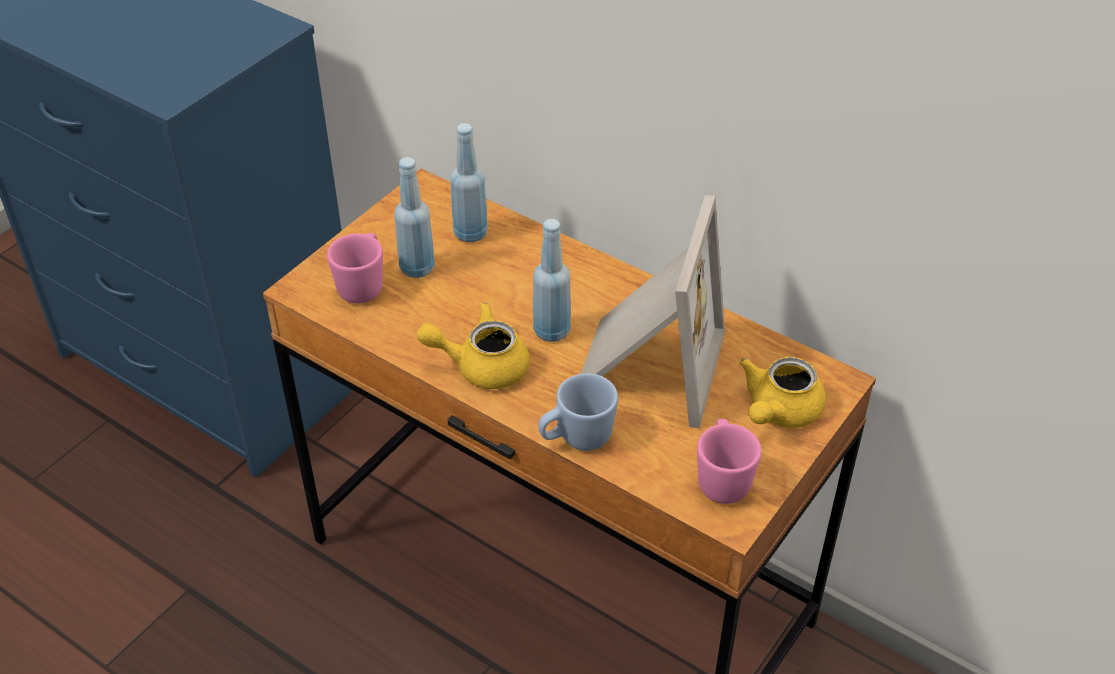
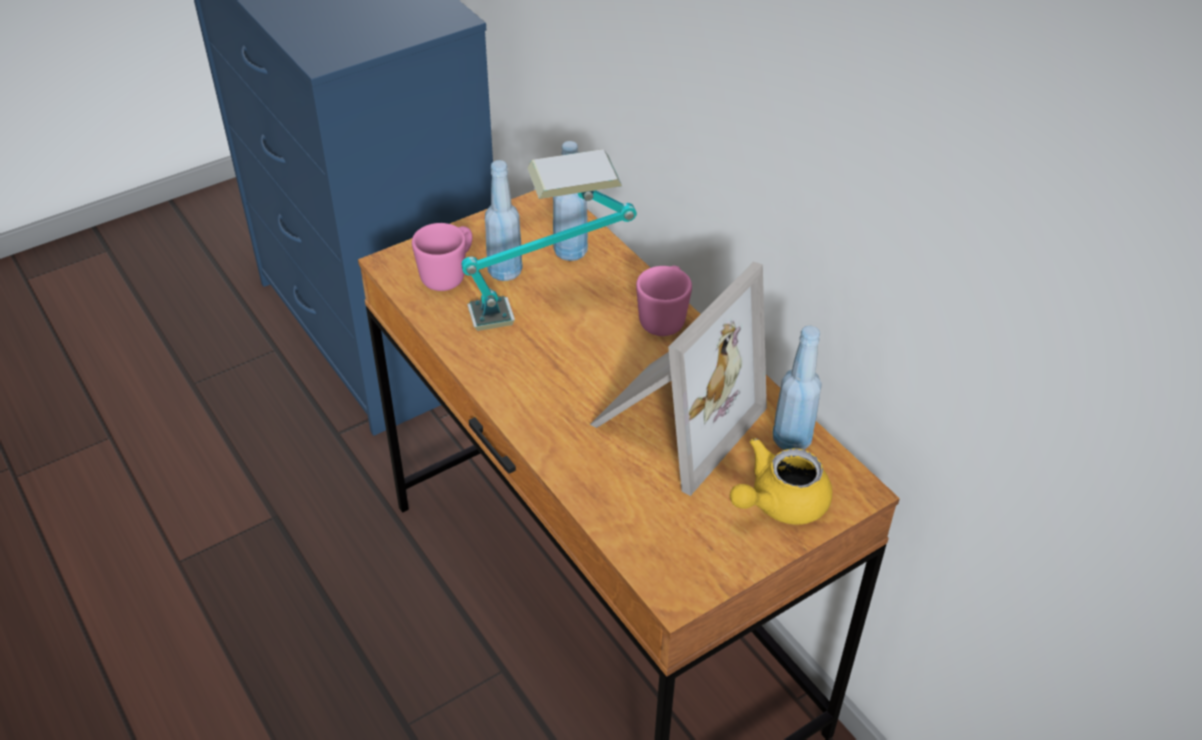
camera: 20 degrees right, 0 degrees up
yellow teapot [417,302,530,389] -> none
blue bottle [533,219,571,342] -> blue bottle moved to [773,326,822,450]
blue mug [538,373,618,451] -> none
pink mug [697,419,761,504] -> pink mug moved to [636,266,692,336]
none -> table lamp [461,149,637,331]

